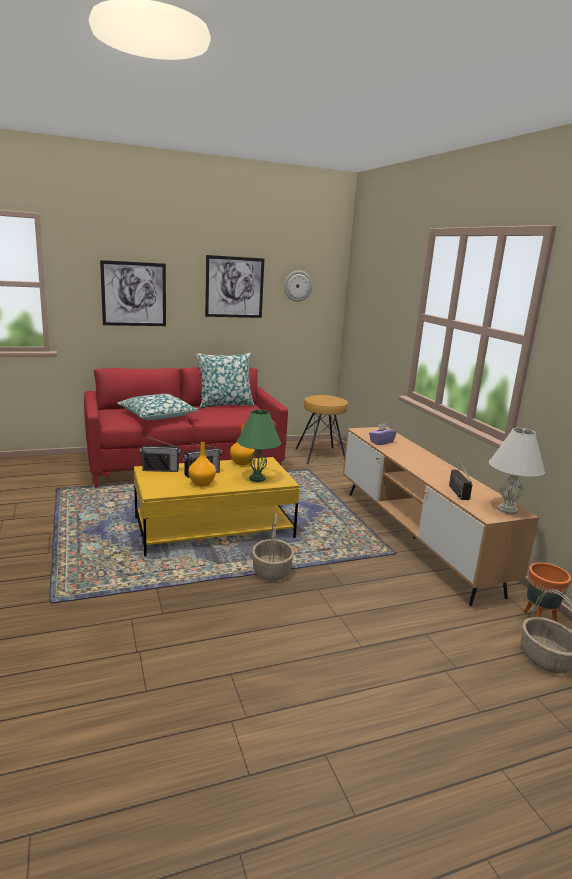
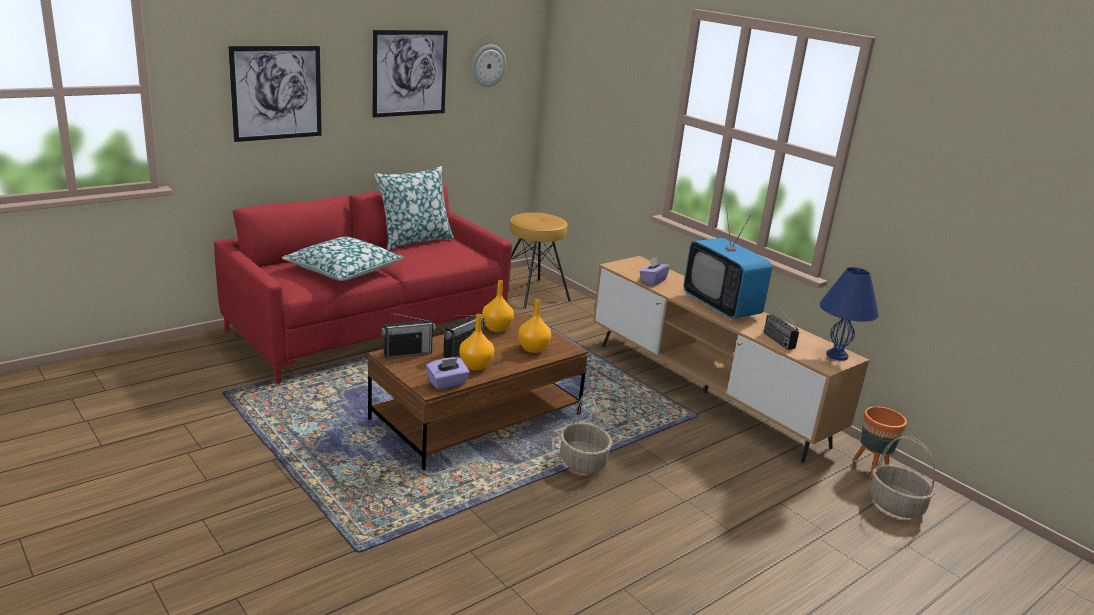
camera: 20 degrees left, 5 degrees up
yellow coffee table [134,457,300,557] -> brown coffee table [368,314,588,470]
green table lamp [237,410,281,482] -> orange vase [518,299,551,353]
white table lamp [489,428,545,514] -> blue table lamp [819,267,879,361]
none -> purple tissue box [426,357,470,390]
none -> television [684,205,772,319]

